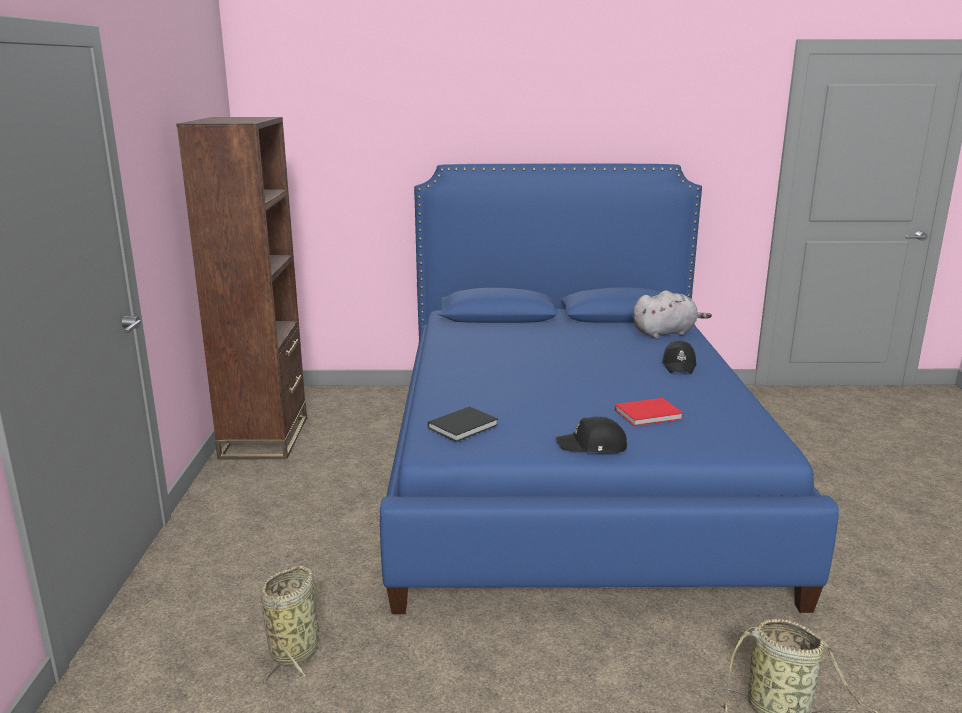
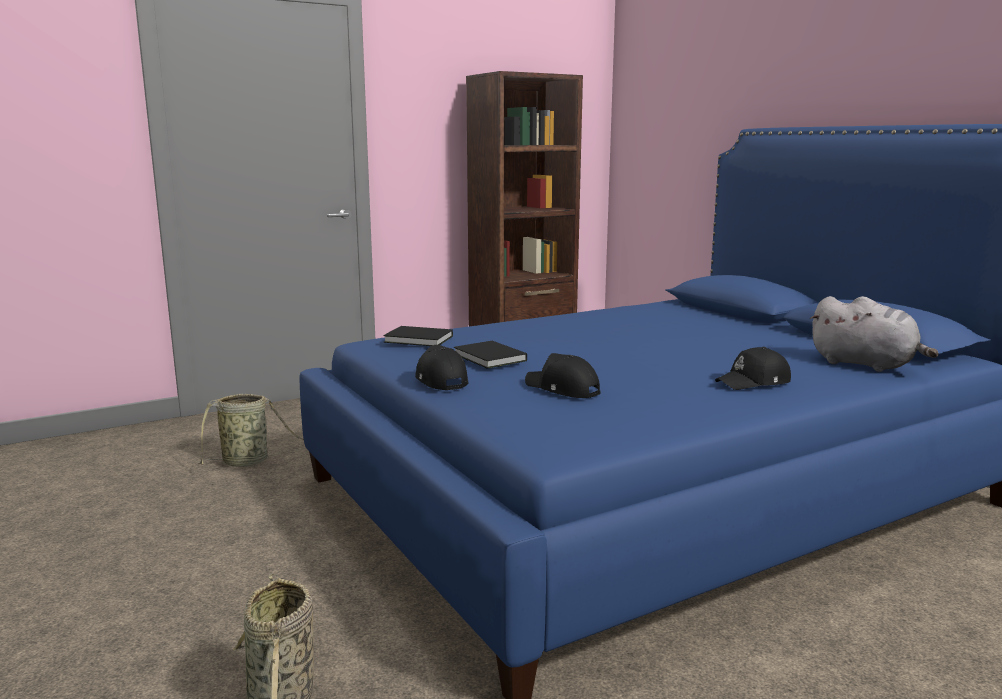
camera: 60 degrees right, 5 degrees down
red book [615,398,683,426] -> black cap [525,353,600,398]
none -> black book [454,341,527,369]

